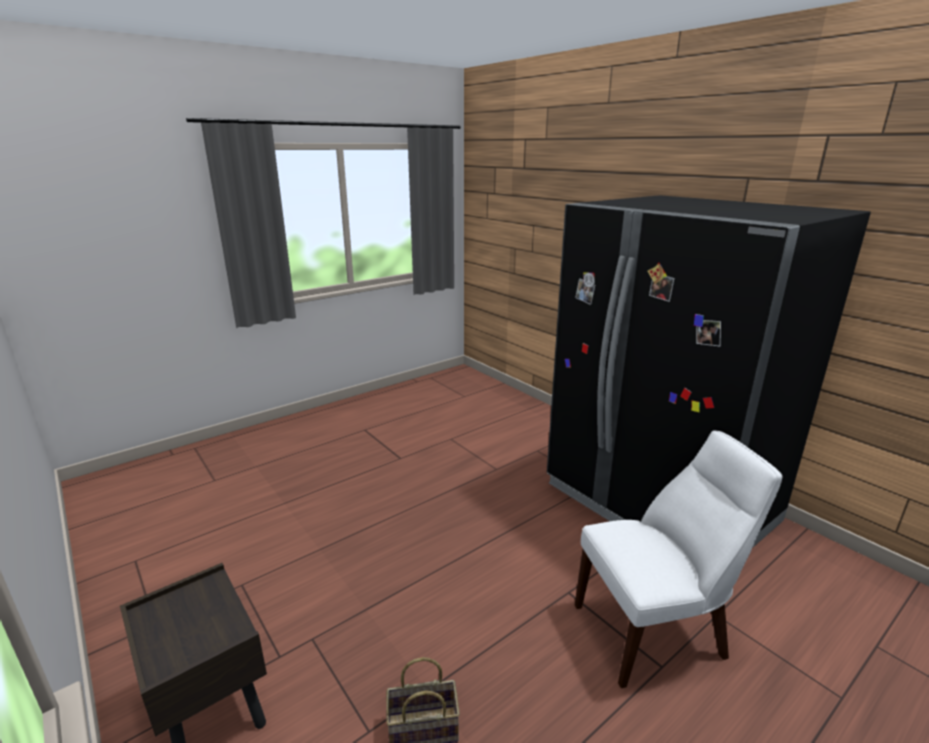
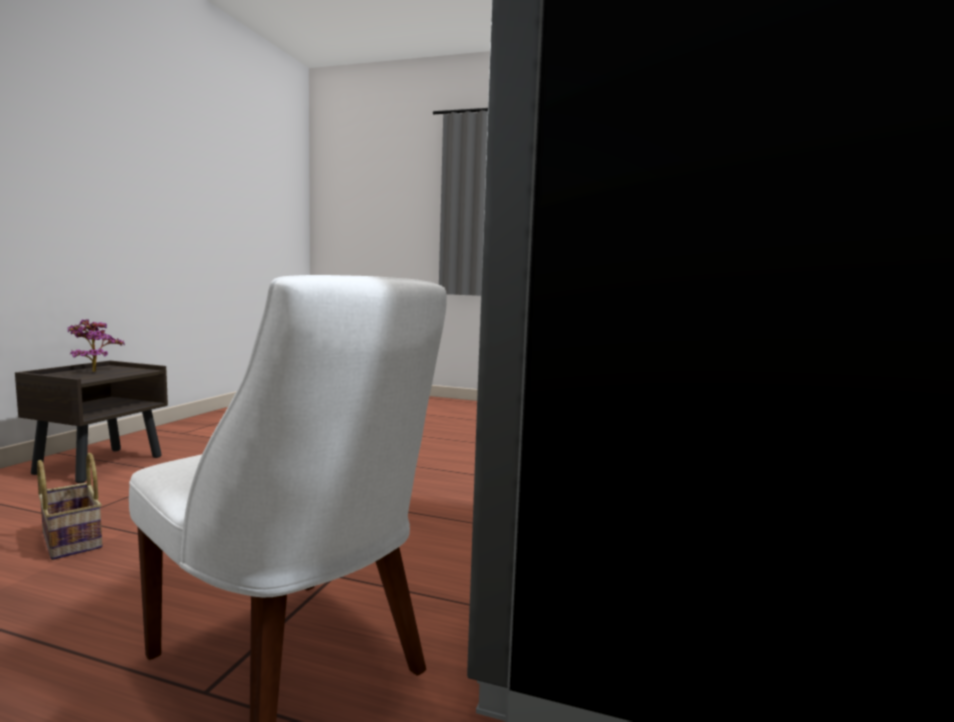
camera: 55 degrees right, 15 degrees down
none -> potted plant [68,319,125,372]

